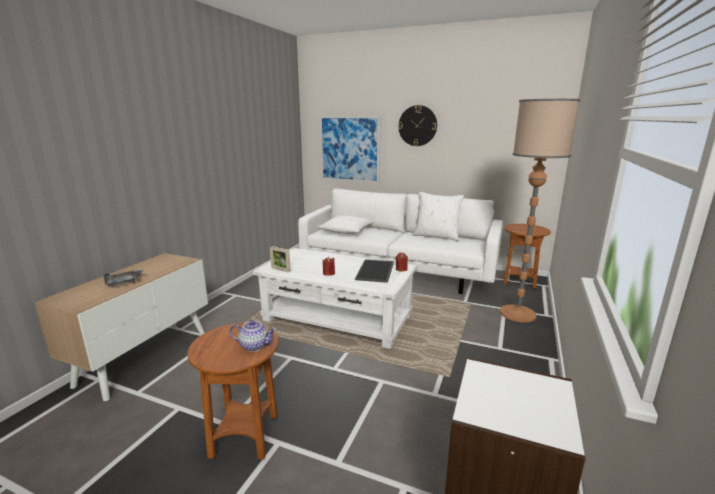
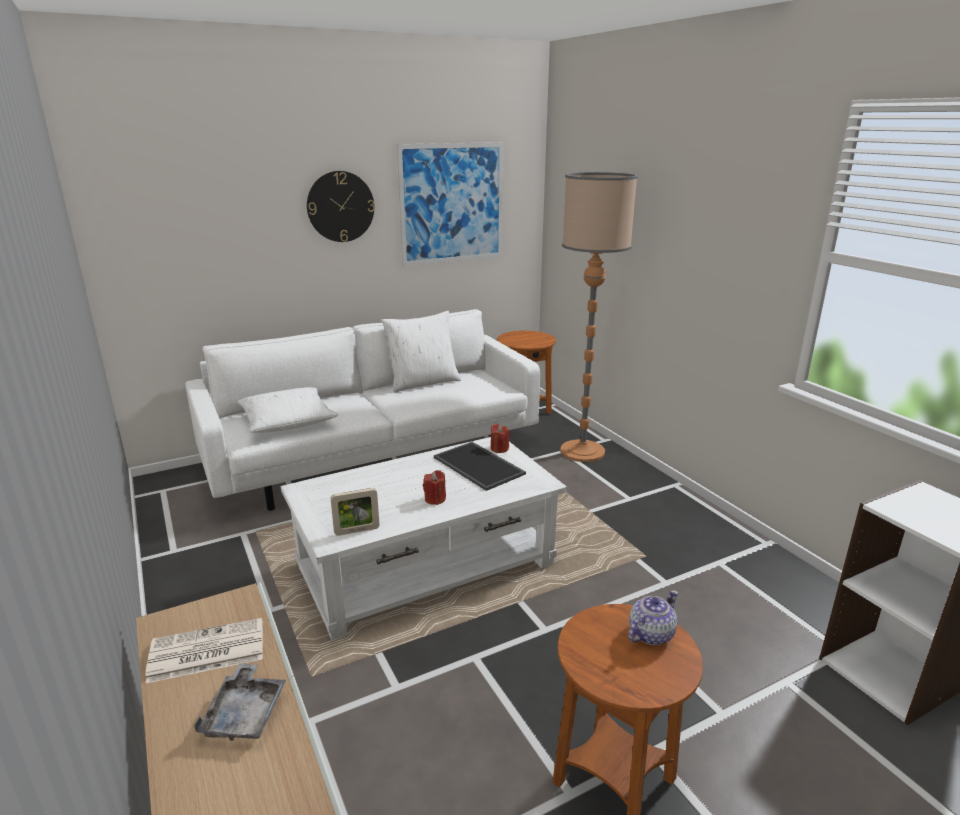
camera: 50 degrees left, 5 degrees up
picture [320,116,381,184] -> picture moved to [397,142,503,266]
none -> newspaper [146,618,263,683]

